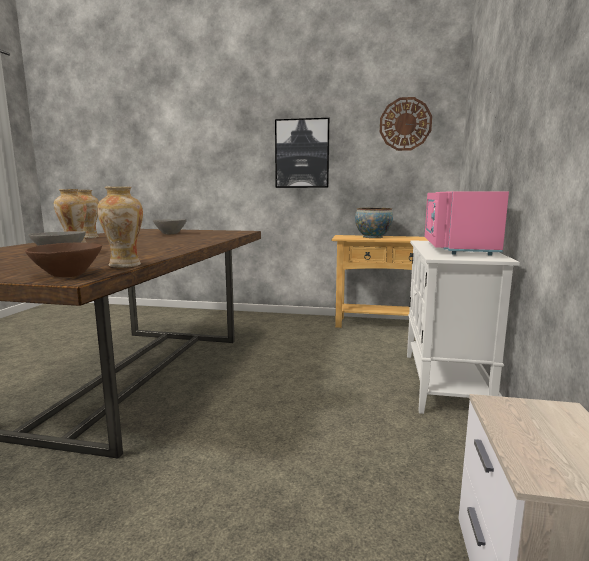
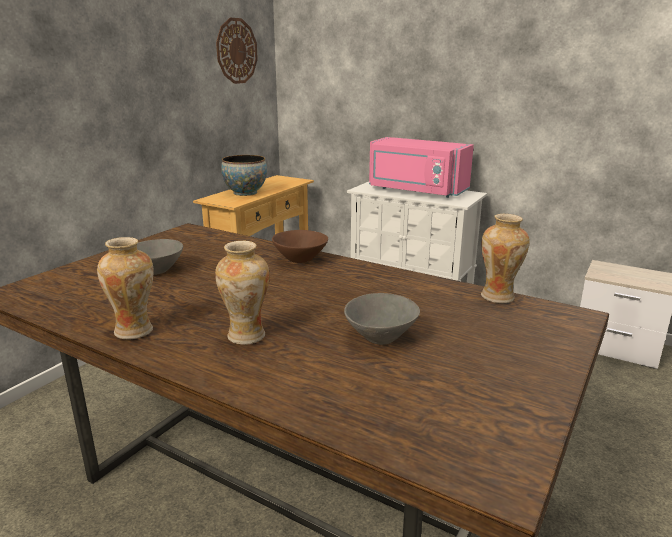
camera: 70 degrees left, 10 degrees up
brown bowl [25,242,102,277] -> brown bowl moved to [272,230,328,263]
picture [275,118,330,188] -> none

